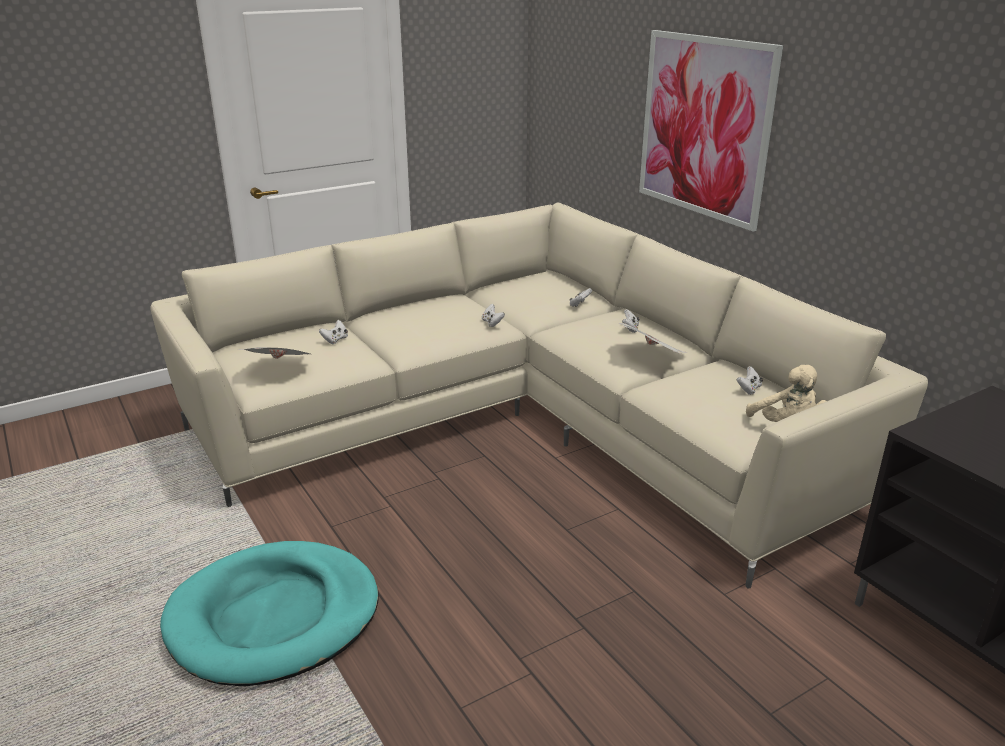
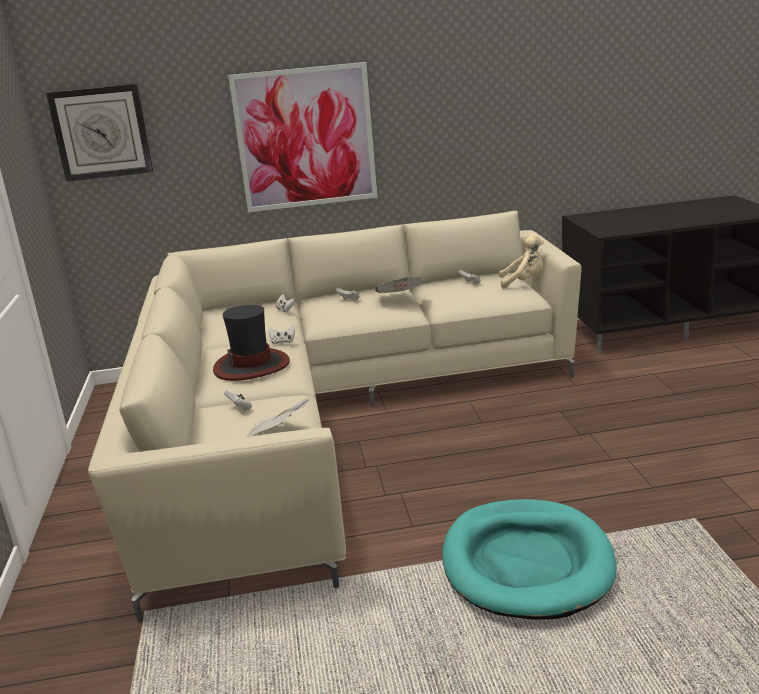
camera: 65 degrees left, 5 degrees down
none -> wall clock [46,84,154,182]
none -> hat [213,305,290,381]

